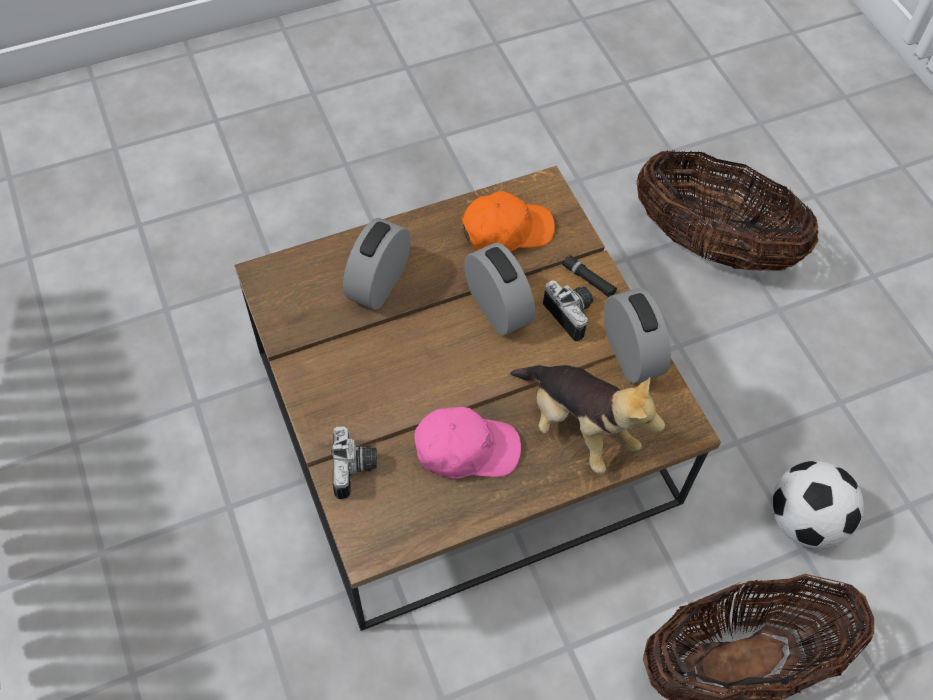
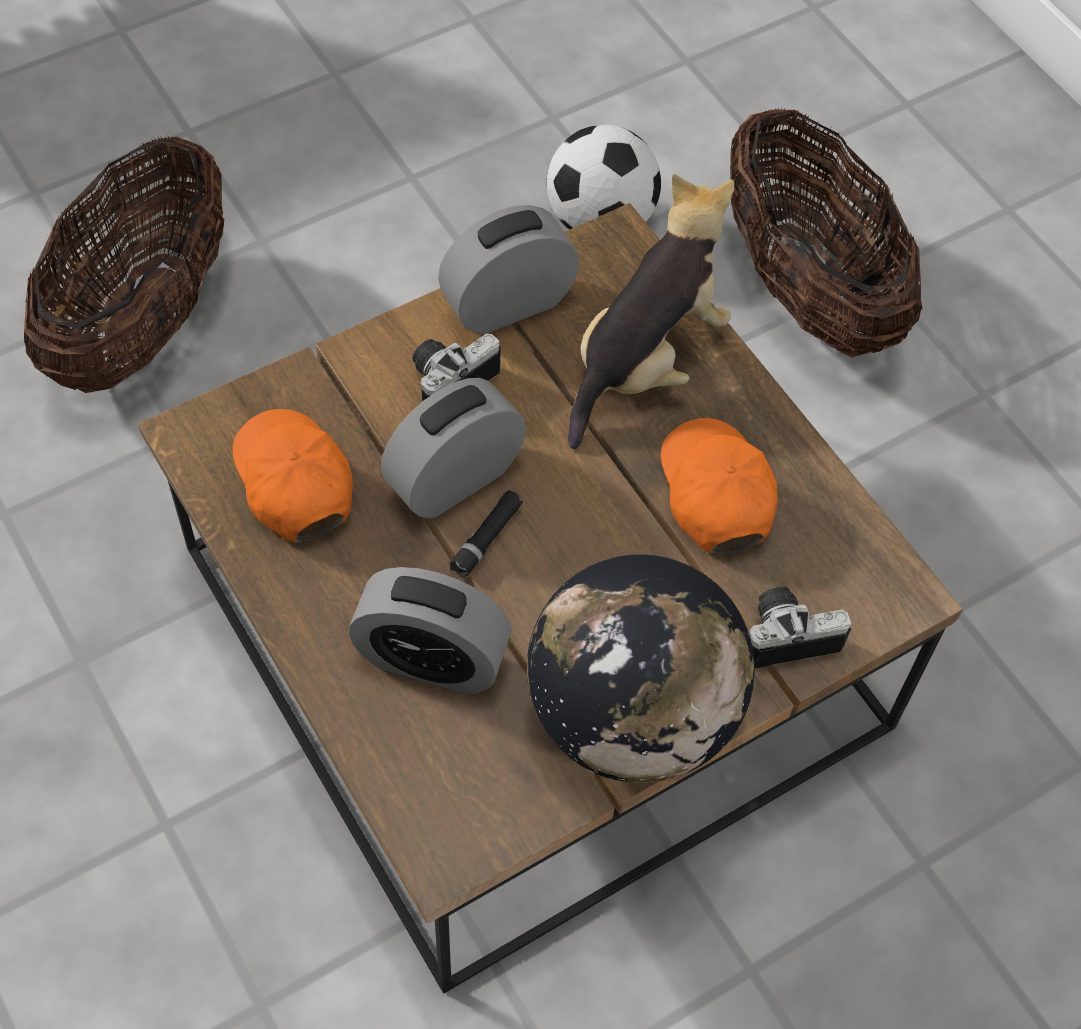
camera: 100 degrees left, 0 degrees up
pink cap [415,407,521,479] -> orange cap [661,418,778,554]
black flashlight [562,255,617,297] -> black flashlight moved to [450,490,523,578]
none -> globe [527,554,755,783]

